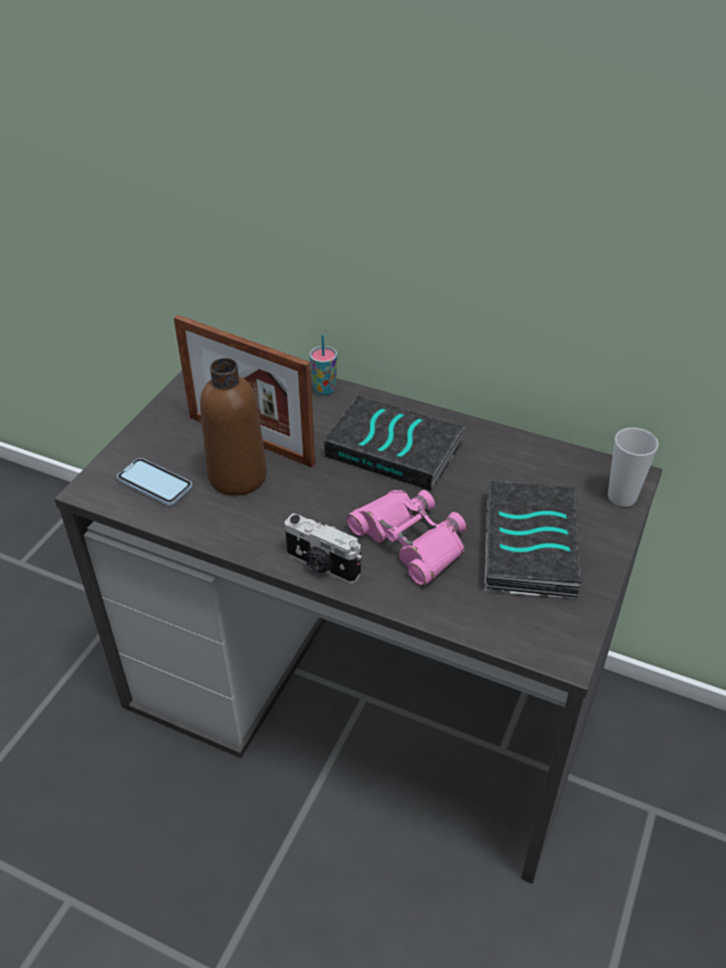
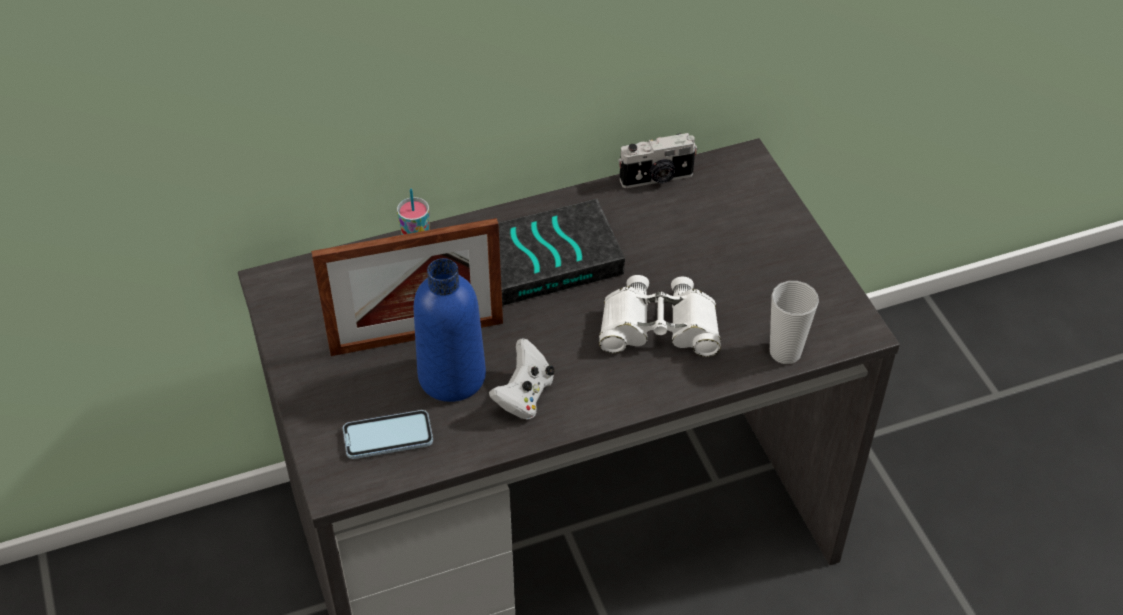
camera: 45 degrees left, 5 degrees up
brown bottle [200,358,267,496] -> blue bottle [413,258,486,402]
camera [285,513,362,584] -> camera moved to [618,133,697,188]
pink binoculars [346,490,466,586] -> white binoculars [599,275,721,357]
book [484,479,582,599] -> none
cup [608,428,659,507] -> cup moved to [770,281,819,364]
none -> white game controller [489,339,555,420]

